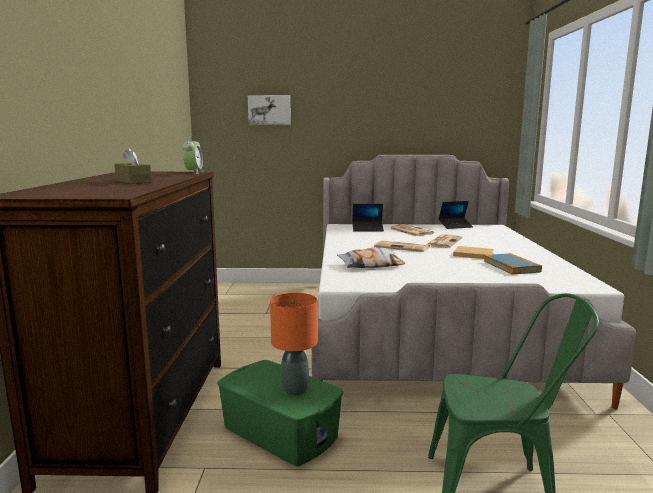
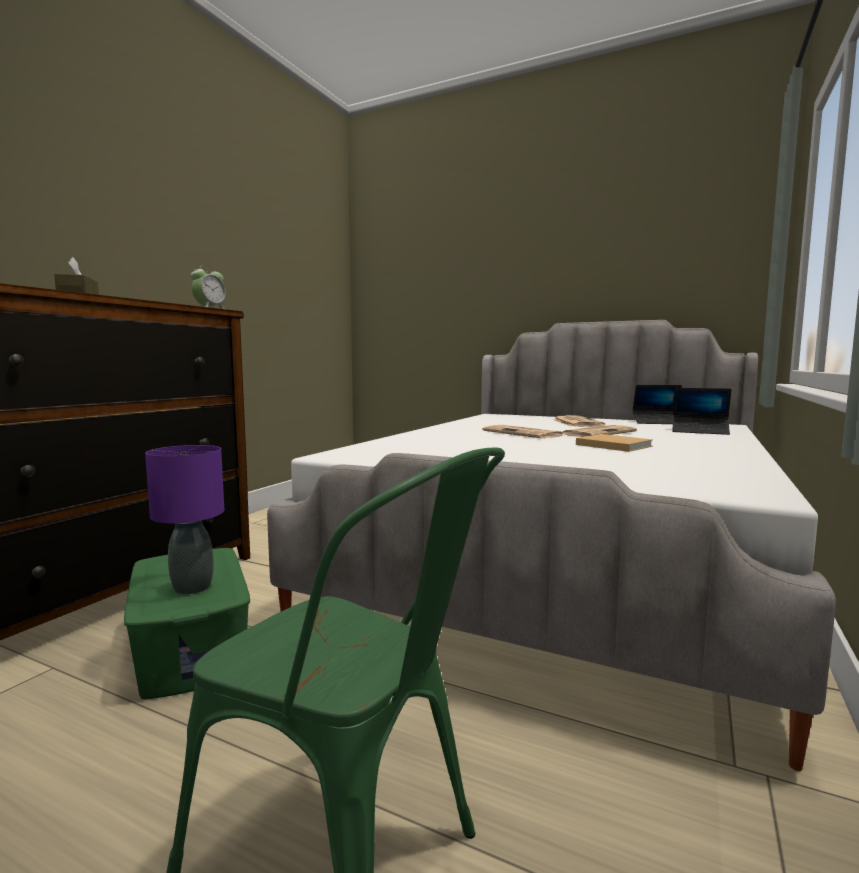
camera: 25 degrees right, 5 degrees down
picture [248,95,291,125] -> none
orange table lamp [270,293,318,396] -> purple table lamp [145,445,224,594]
pillow [337,248,405,268] -> none
laptop [352,204,384,232] -> laptop moved to [672,388,731,435]
book [484,253,542,275] -> none

